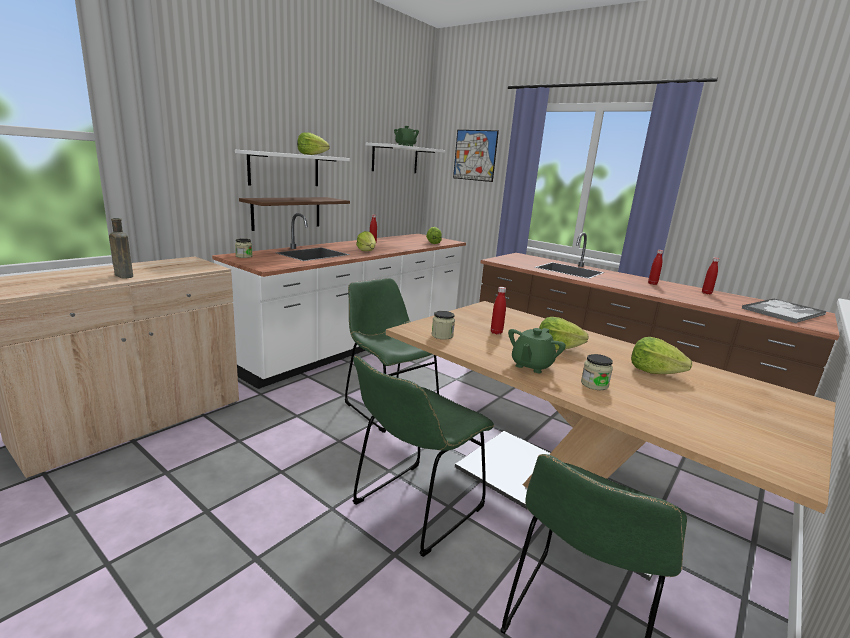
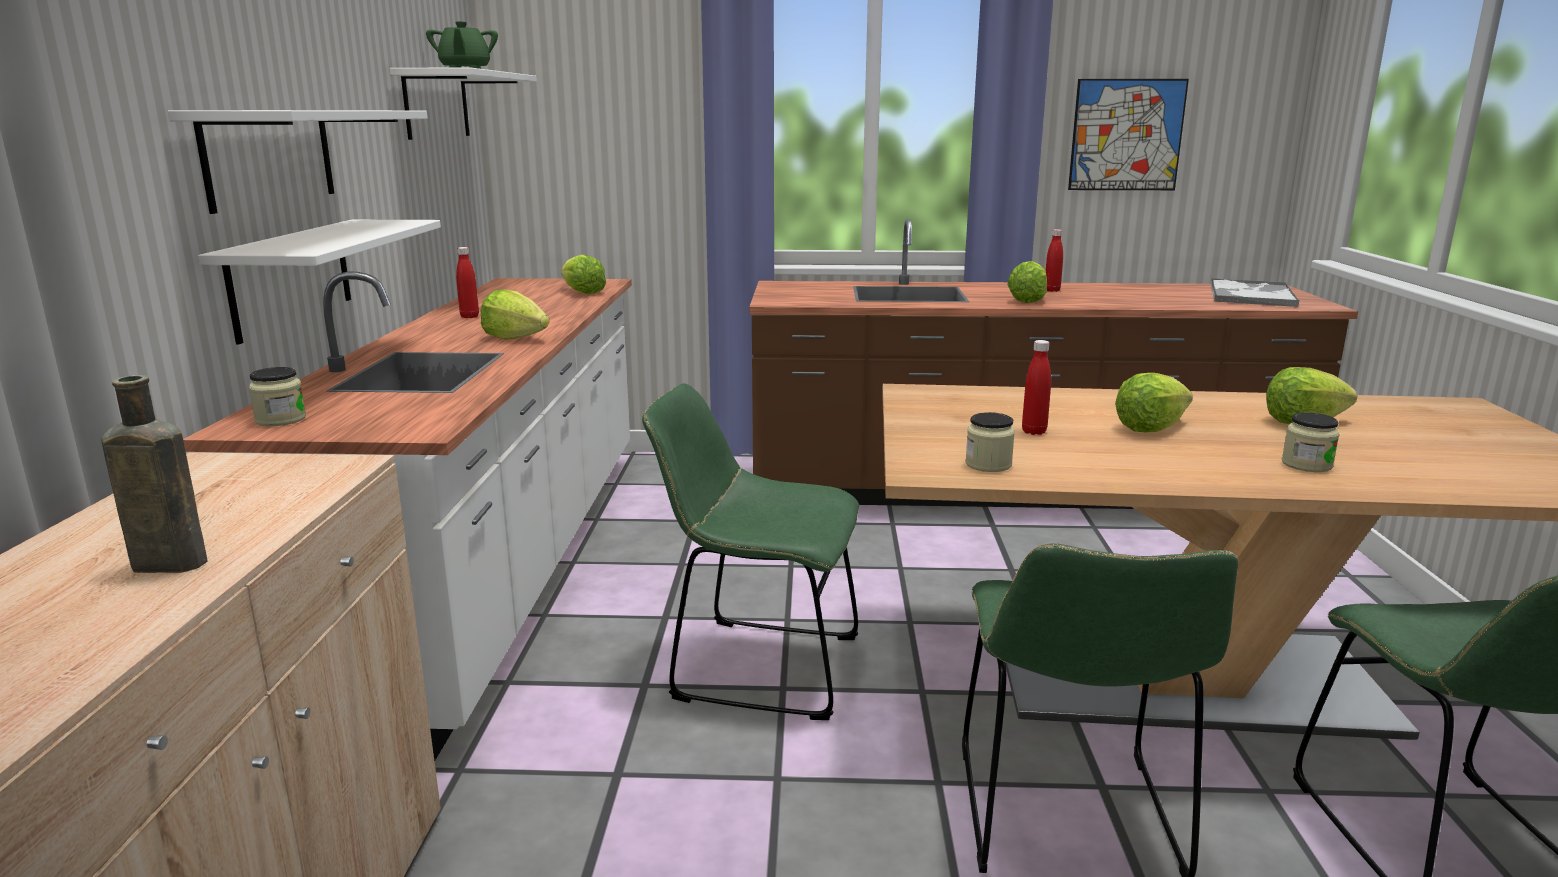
camera: 35 degrees left, 0 degrees up
brown shelf [239,197,350,231] -> white shelf [198,220,441,345]
lettuce [297,132,330,155] -> lettuce moved to [1007,261,1047,303]
picture [453,130,499,182] -> picture moved to [1068,79,1189,190]
green teapot [508,328,566,373] -> none
red bottle [702,258,719,294] -> none

